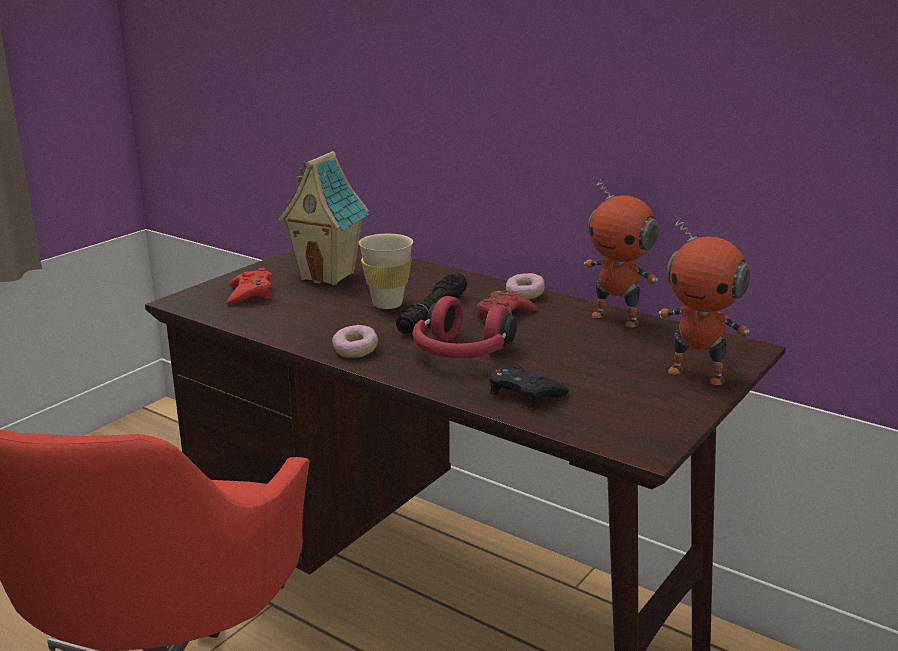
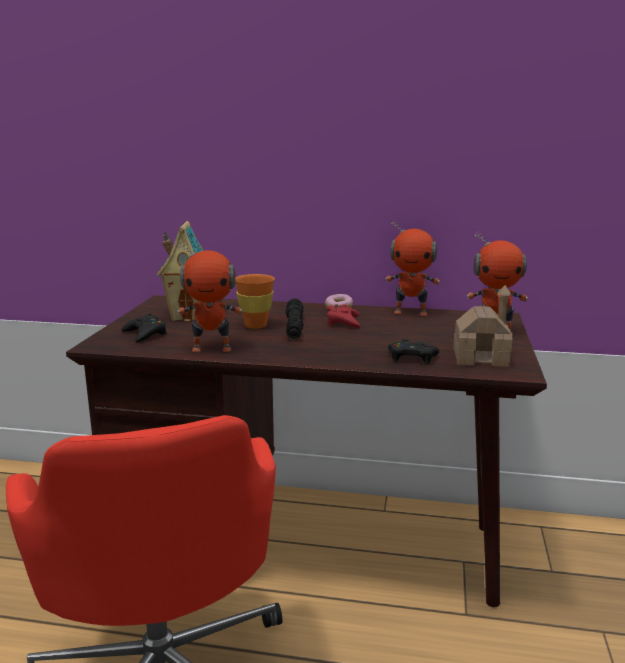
camera: 25 degrees left, 5 degrees down
red game controller [226,268,272,305] -> black game controller [121,313,167,342]
donut [332,325,378,358] -> none
beige cup [359,234,413,309] -> orange cup [235,274,275,329]
red headphones [413,296,517,358] -> none
none -> toy robot [178,242,242,352]
none -> toy house [453,285,512,367]

